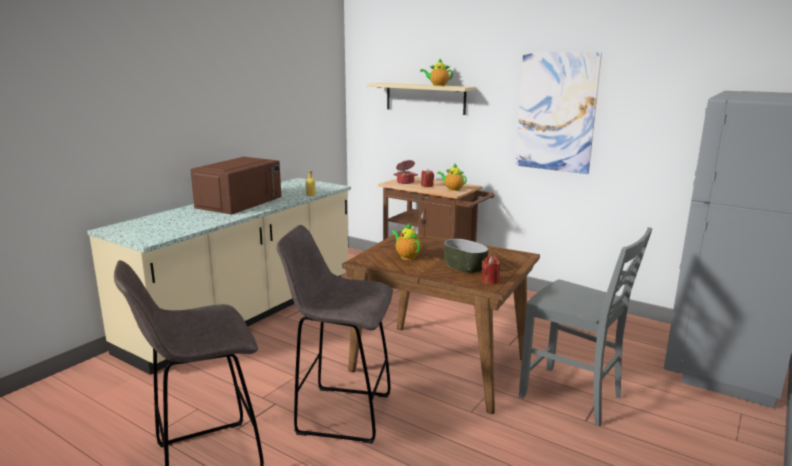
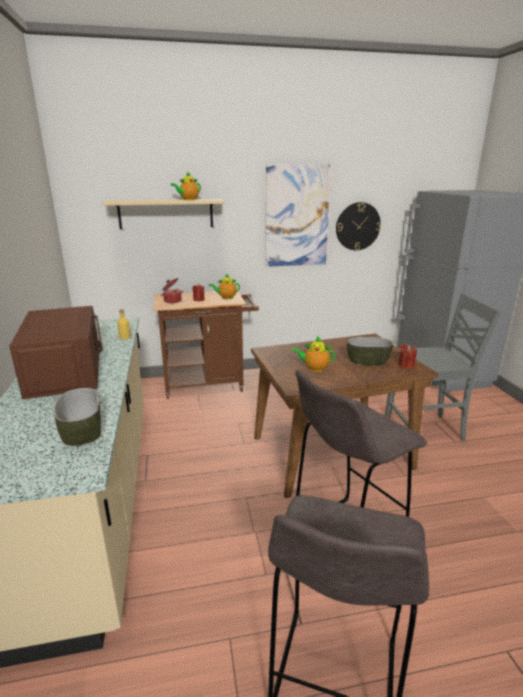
camera: 45 degrees left, 5 degrees up
none -> bowl [53,388,101,446]
none -> wall clock [336,202,381,250]

